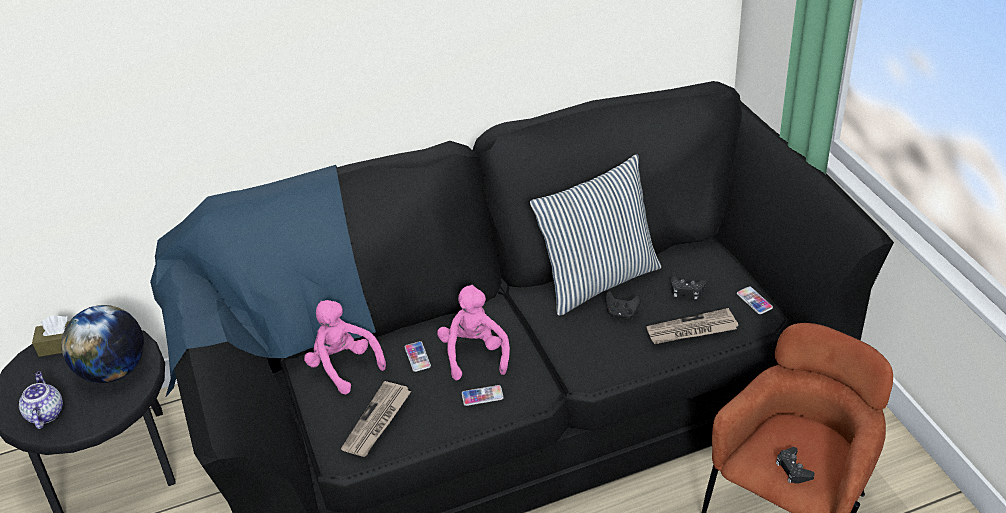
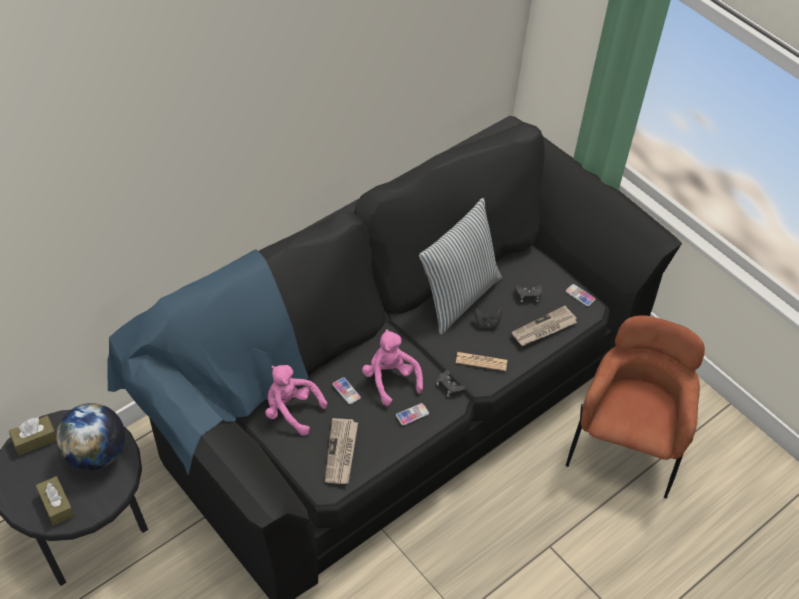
camera: 25 degrees left, 10 degrees up
teapot [19,371,63,429] -> brown tissue box [36,476,74,526]
black game controller [776,447,815,484] -> black game controller moved to [436,370,465,397]
none -> newspaper [456,352,507,371]

